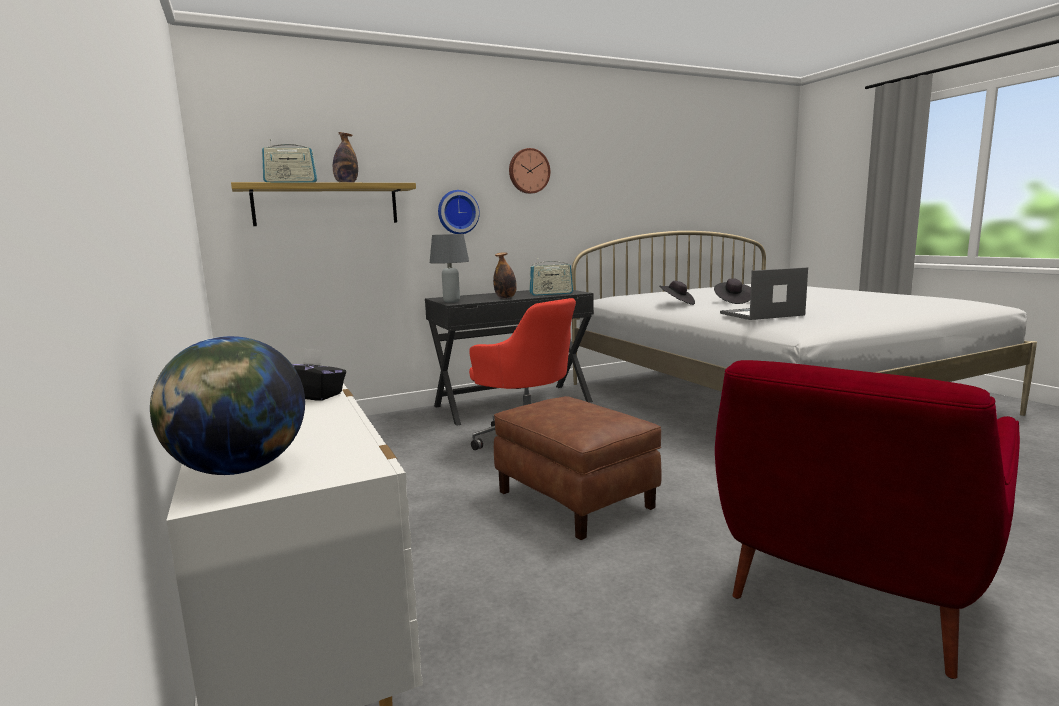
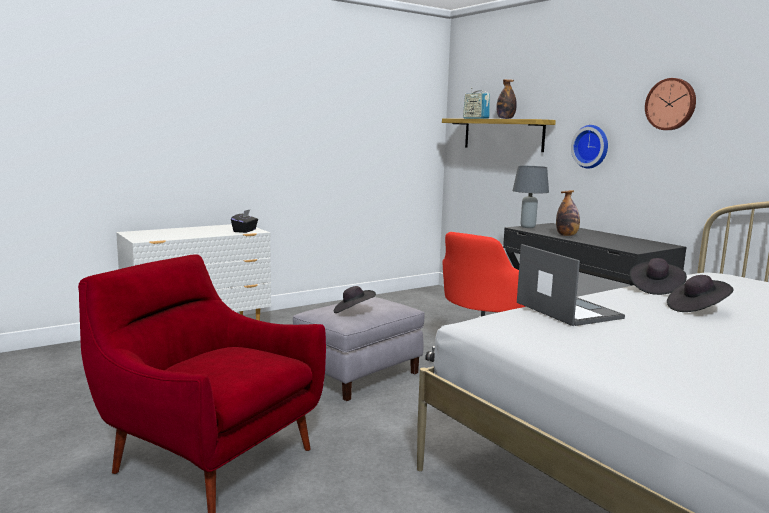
camera: 80 degrees right, 0 degrees up
globe [150,336,305,475] -> none
brown ottoman [494,396,662,540] -> grey ottoman [293,297,425,401]
radio [529,258,573,296] -> none
none -> black hat [334,286,376,313]

